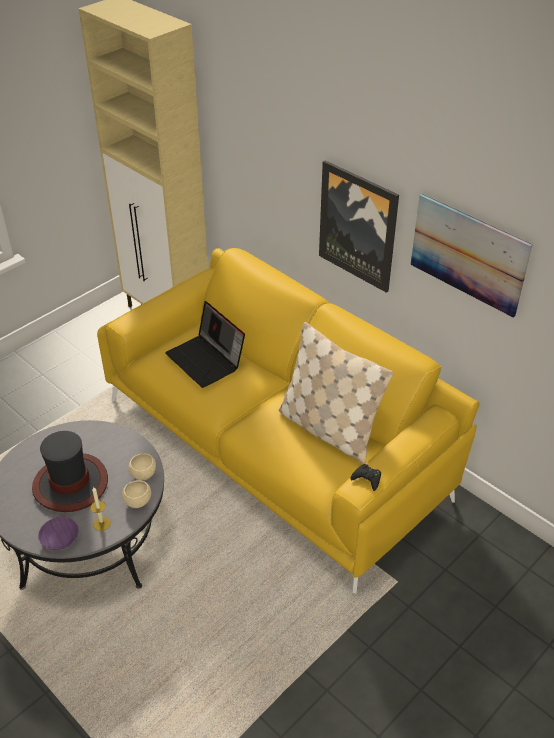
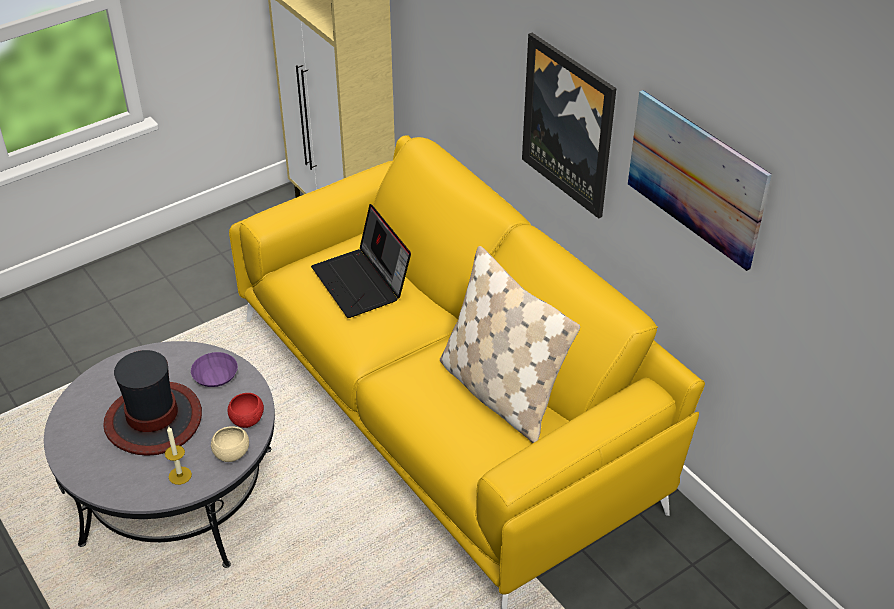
camera: 10 degrees right, 0 degrees up
purple bowl [38,517,78,550] -> purple bowl moved to [191,352,238,387]
beige bowl [128,453,156,480] -> red bowl [227,393,264,428]
black game controller [350,464,381,491] -> none

